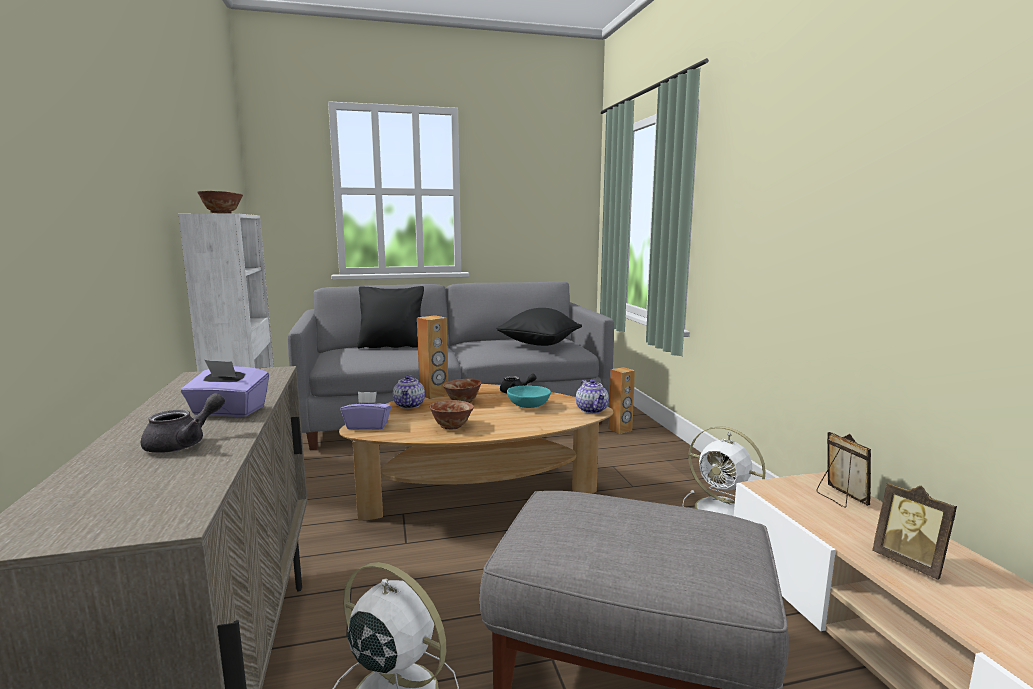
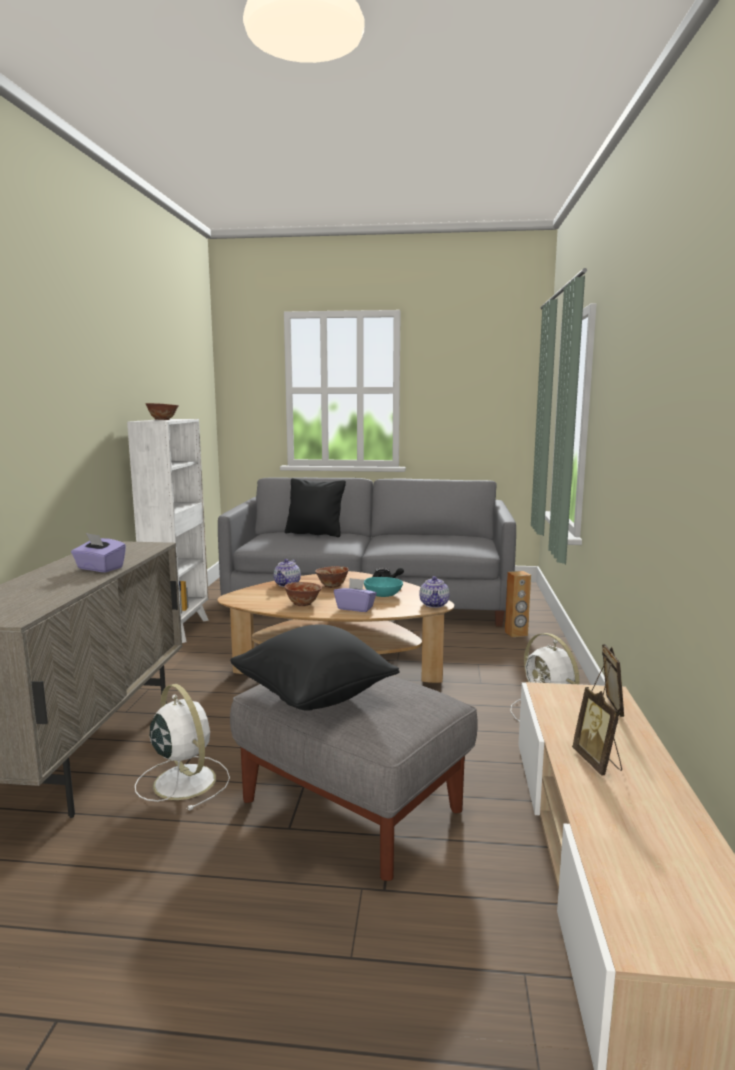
camera: 20 degrees right, 0 degrees up
grey teapot [141,393,225,453] -> none
purple tissue box [341,392,391,430] -> purple tissue box moved to [334,578,377,612]
brown speaker [417,315,448,399] -> none
black pillow [496,308,582,346] -> black pillow moved to [230,624,400,711]

